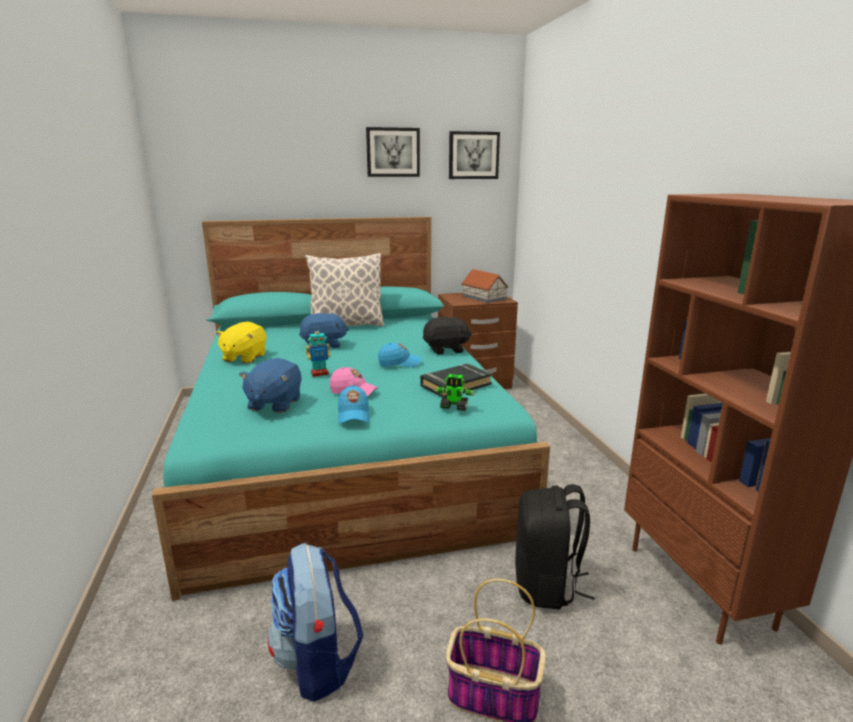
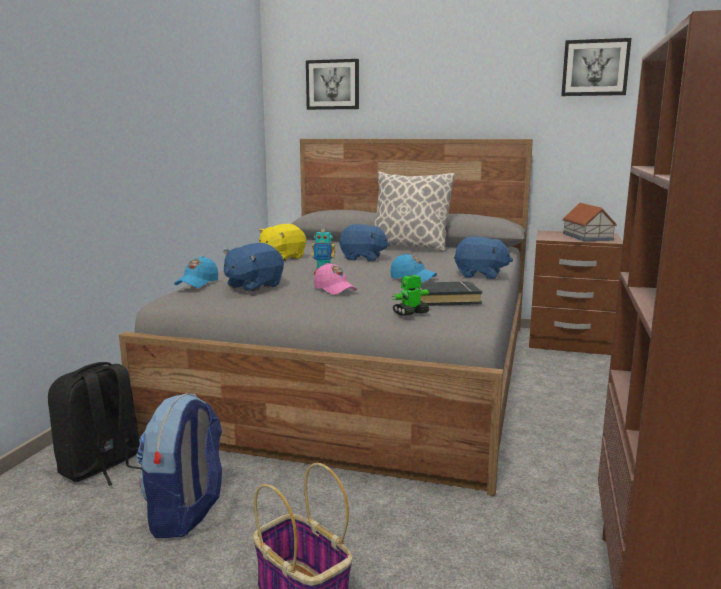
camera: 30 degrees right, 5 degrees down
turquoise bed [152,217,550,601] -> grey bed [119,139,533,496]
blue cap [338,385,369,424] -> blue cap moved to [174,256,218,288]
picture [366,127,420,177] -> picture moved to [306,59,359,110]
black plush toy [423,317,472,355] -> blue plush toy [454,237,513,279]
toy robot [434,374,476,411] -> toy robot turned 105 degrees clockwise [391,275,430,316]
black backpack [515,484,595,609] -> black backpack moved to [48,362,142,486]

